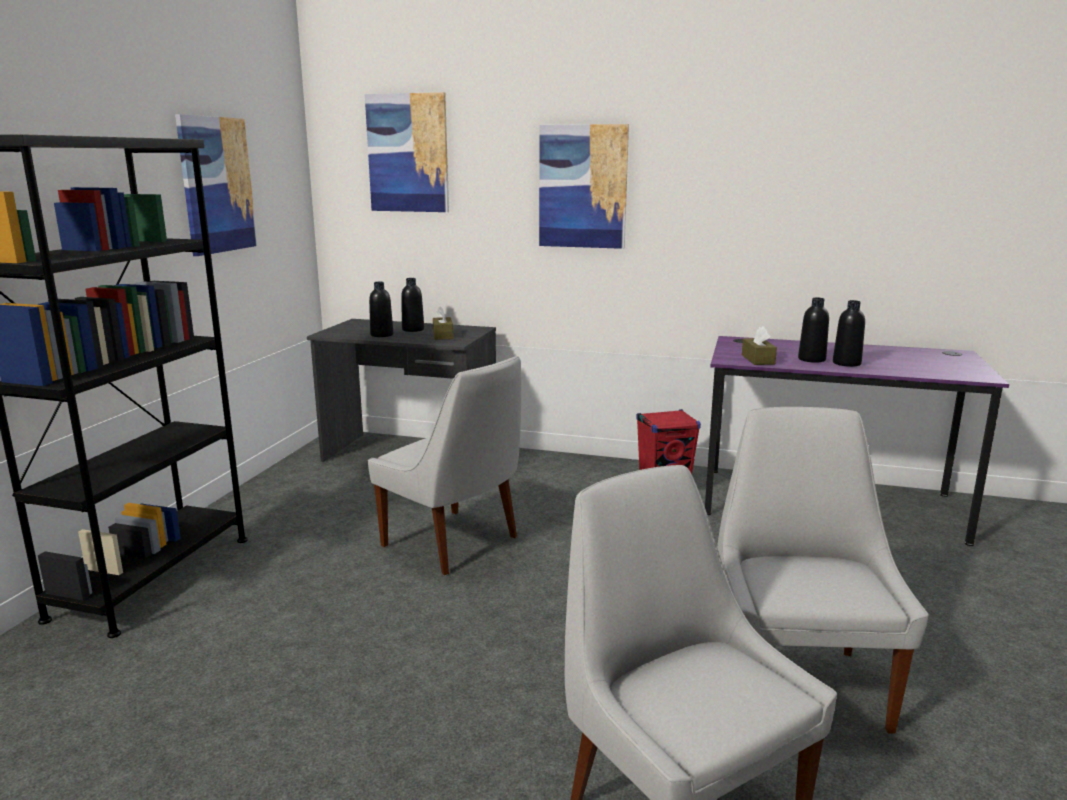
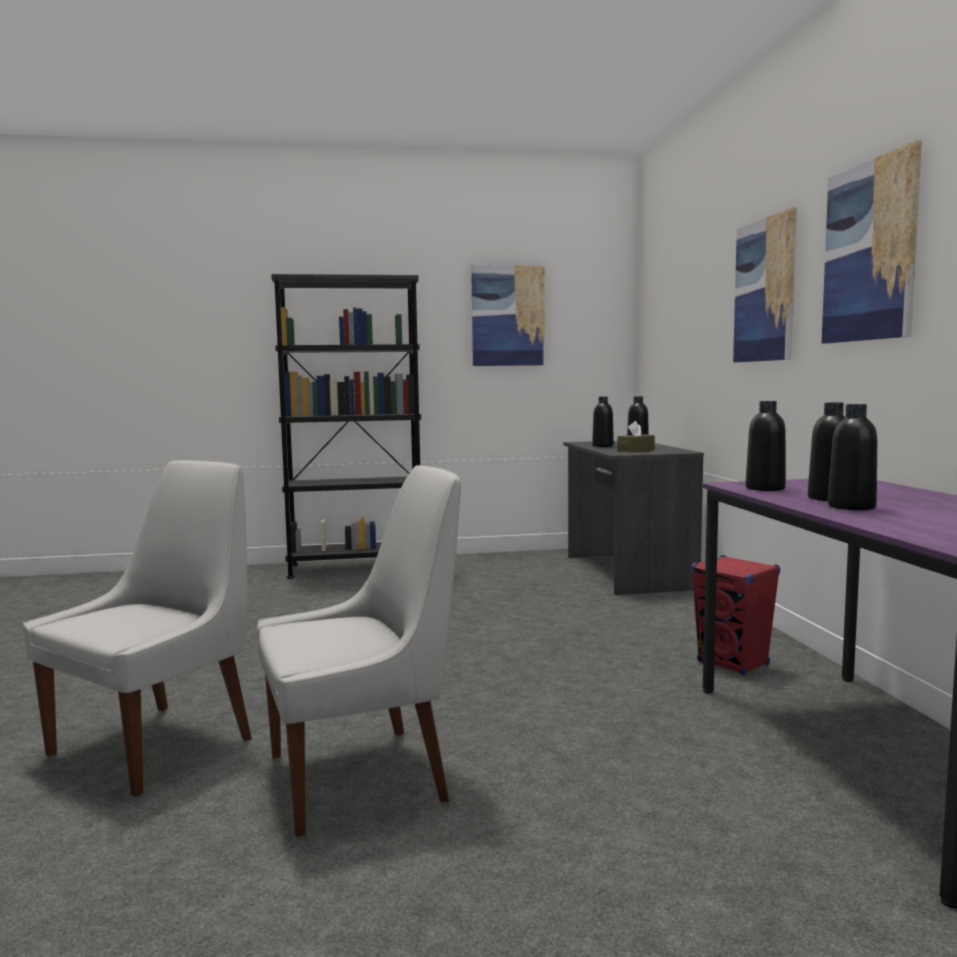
camera: 65 degrees right, 10 degrees down
picture [365,92,449,212] -> picture moved to [822,140,922,343]
white chair [368,356,521,575] -> none
brown tissue box [742,326,777,365] -> black bottle [745,401,786,491]

